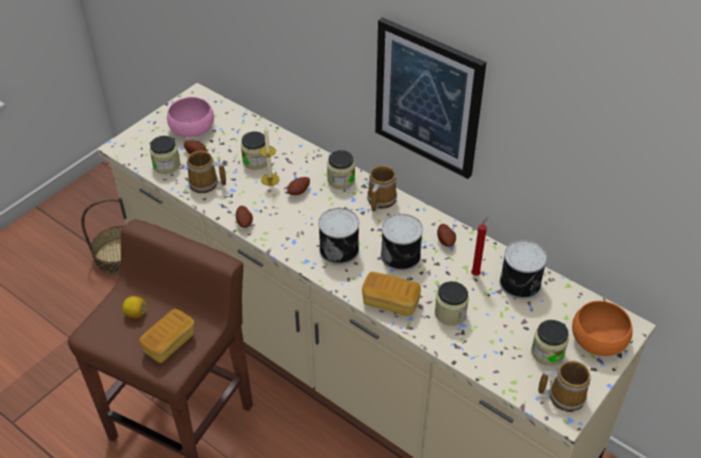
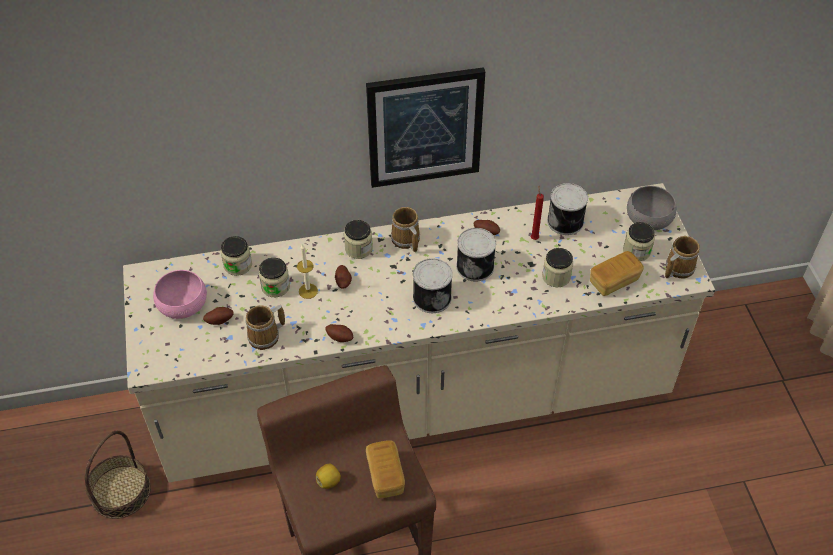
camera: 50 degrees left, 5 degrees up
jar [150,136,180,174] -> jar moved to [221,236,252,276]
bread [362,272,421,316] -> bread moved to [590,251,644,296]
orange bowl [572,301,633,356] -> grey bowl [627,186,677,230]

